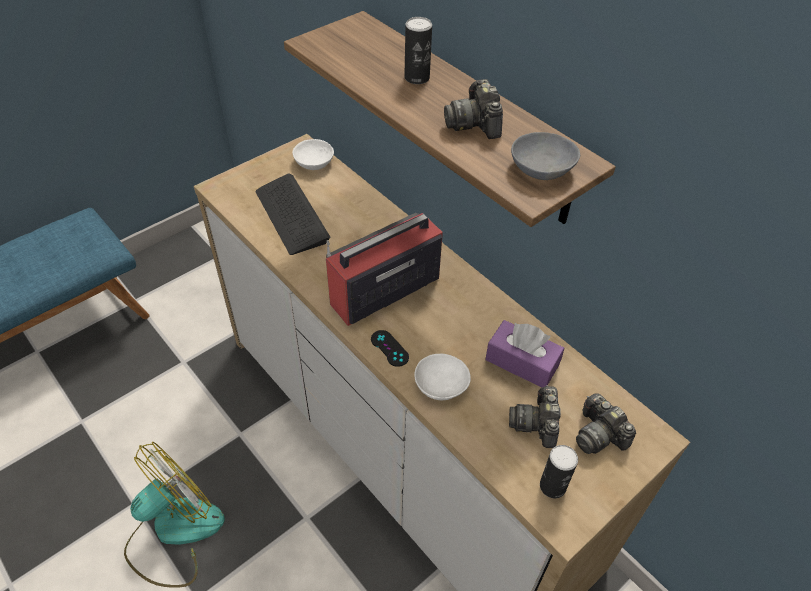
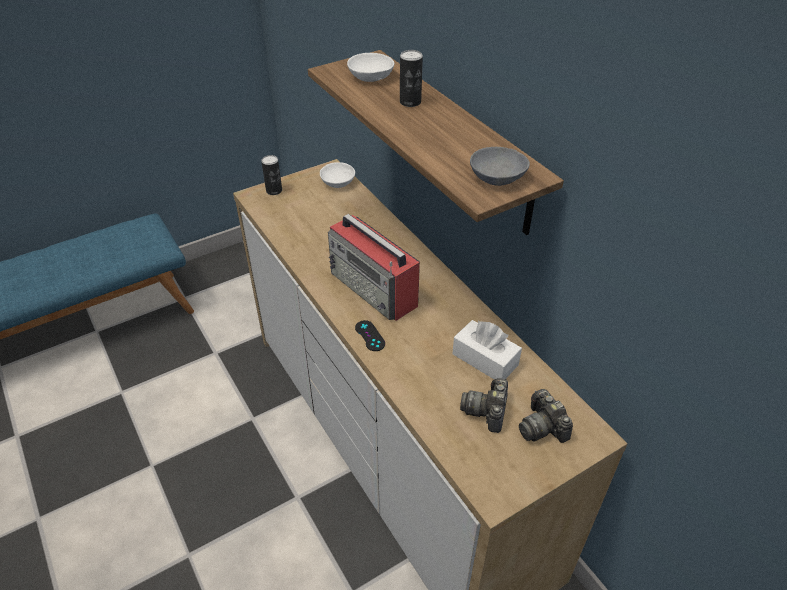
camera: 10 degrees right, 5 degrees down
fan [124,442,225,588] -> none
keyboard [256,173,330,255] -> none
radio [326,213,443,326] -> radio turned 105 degrees counterclockwise [328,214,420,321]
white bowl [414,354,471,400] -> white bowl moved to [347,53,394,82]
camera [444,79,503,139] -> none
purple tissue box [485,320,564,387] -> white tissue box [452,320,522,379]
can [540,445,578,498] -> can moved to [261,155,282,195]

